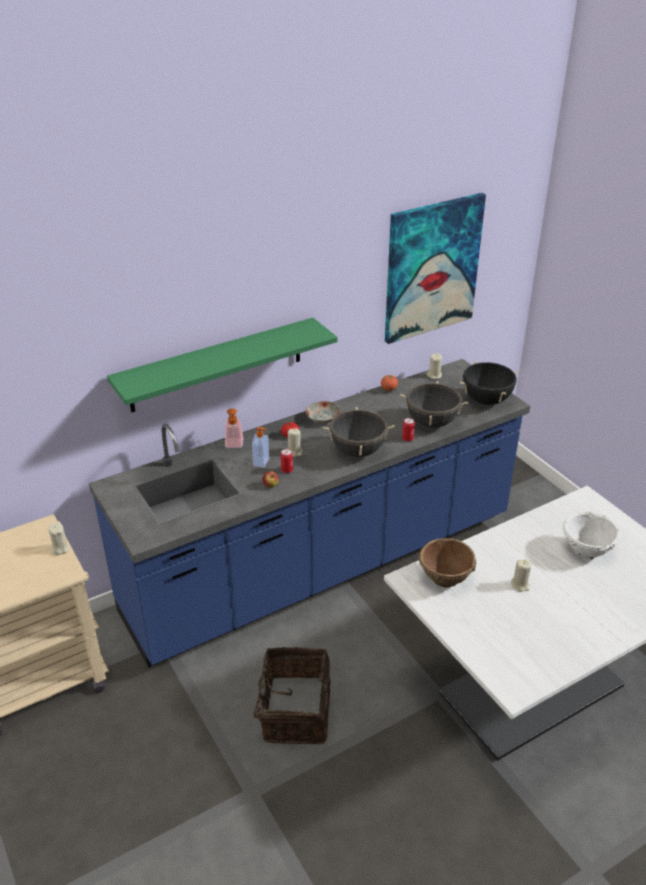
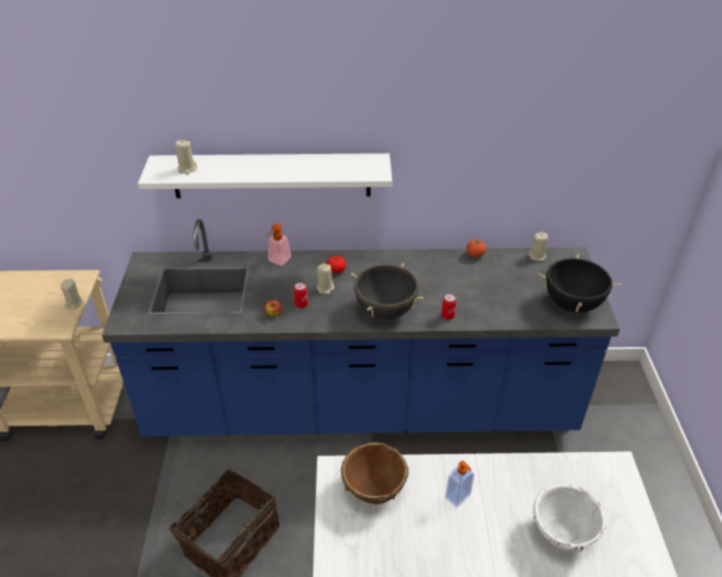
camera: 30 degrees right, 5 degrees up
green shelf [107,318,337,412] -> white shelf [138,153,392,198]
soap dispenser [252,427,269,468] -> soap dispenser moved to [445,460,474,507]
plate [305,401,341,423] -> none
picture [385,193,486,344] -> none
black cooking pot [400,381,469,428] -> none
beige candle [511,559,531,592] -> beige candle moved to [174,140,197,174]

